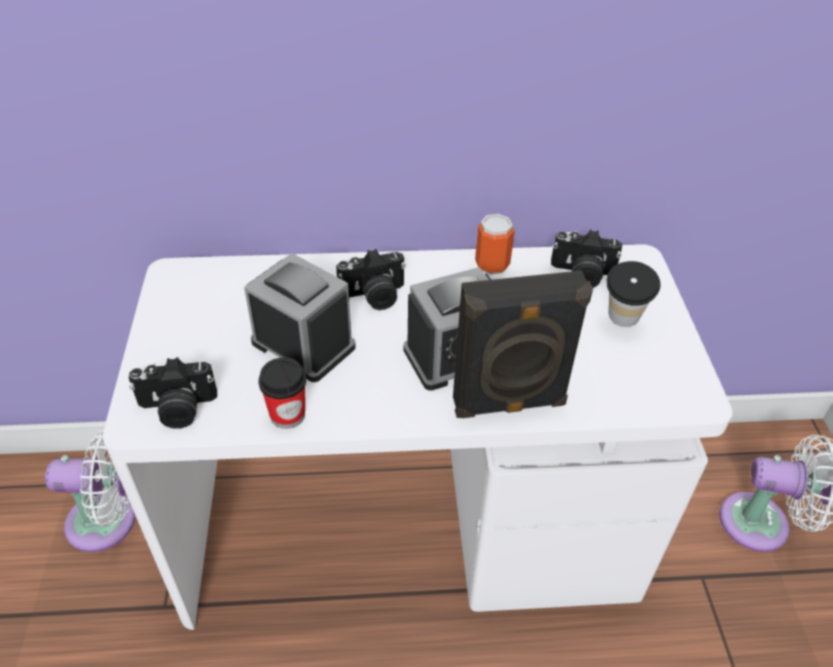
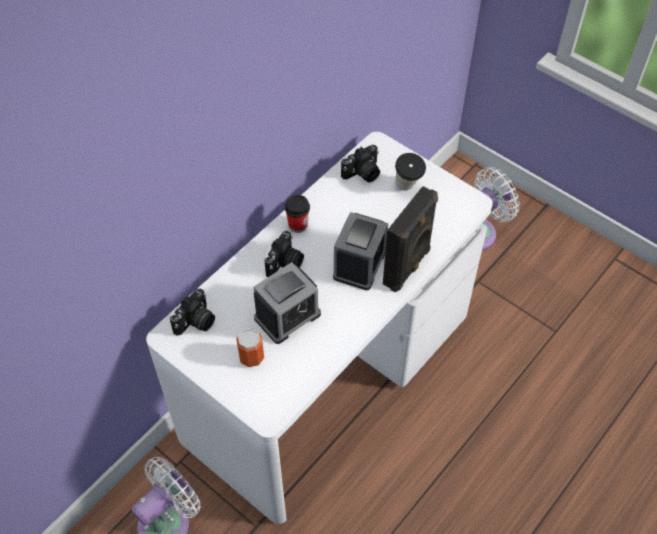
camera: 45 degrees left, 10 degrees up
camera [129,357,217,429] -> camera moved to [170,288,215,336]
alarm clock [244,253,356,382] -> alarm clock turned 150 degrees clockwise [254,262,321,344]
cup [259,358,306,429] -> cup moved to [285,195,310,233]
can [475,214,515,275] -> can moved to [236,328,264,367]

